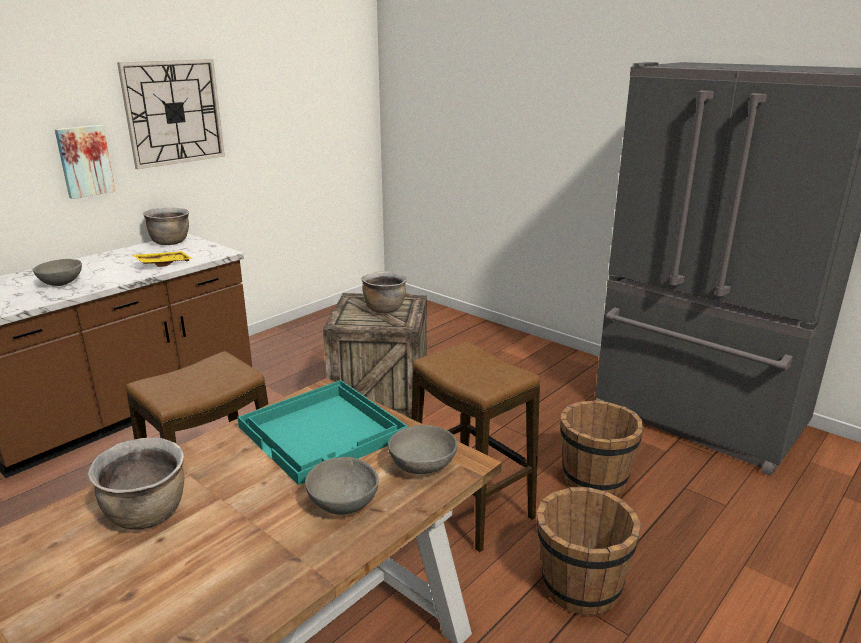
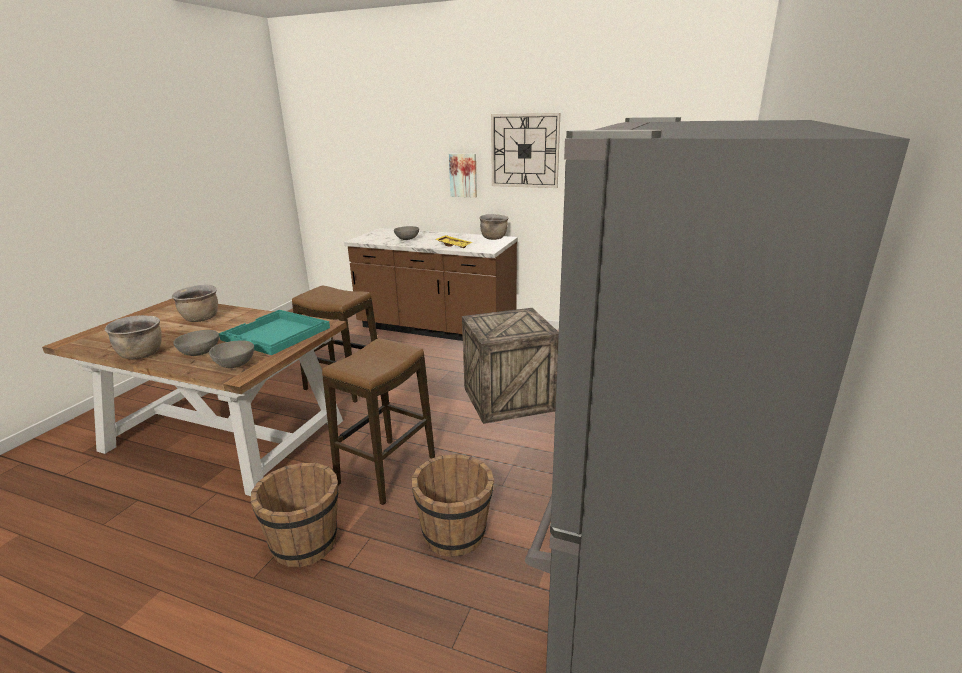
camera: 70 degrees right, 0 degrees up
brown cooking pot [361,271,407,313] -> brown cooking pot moved to [105,315,162,360]

